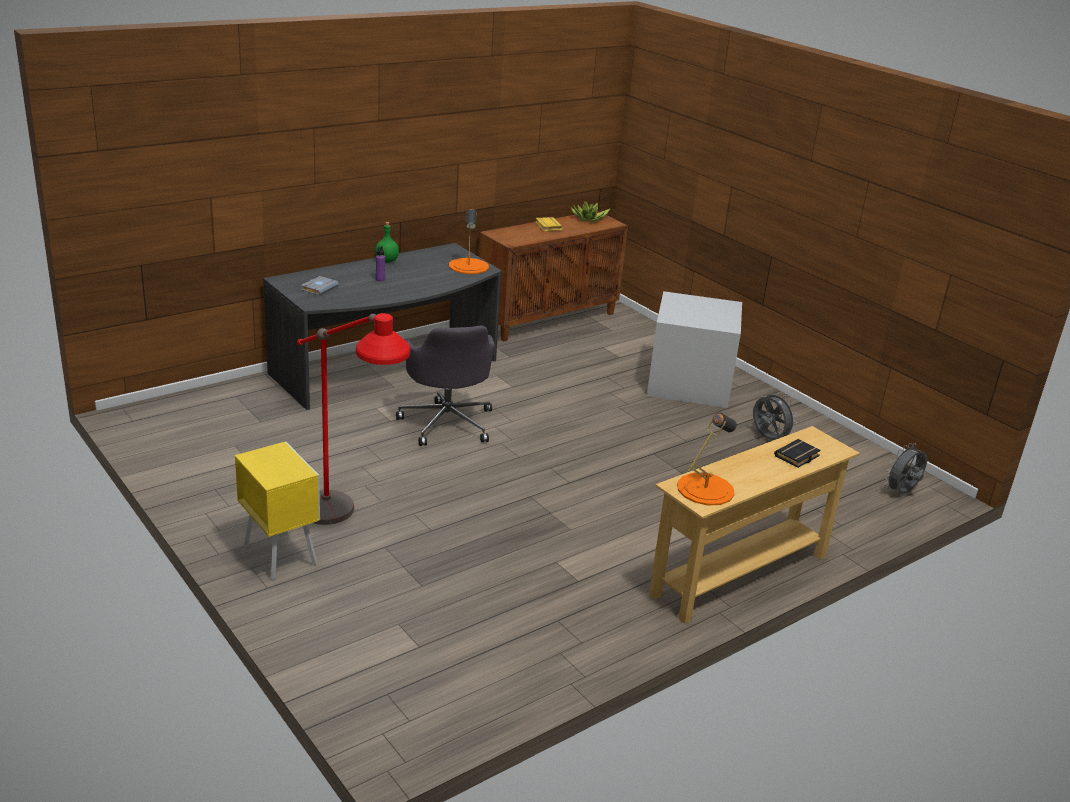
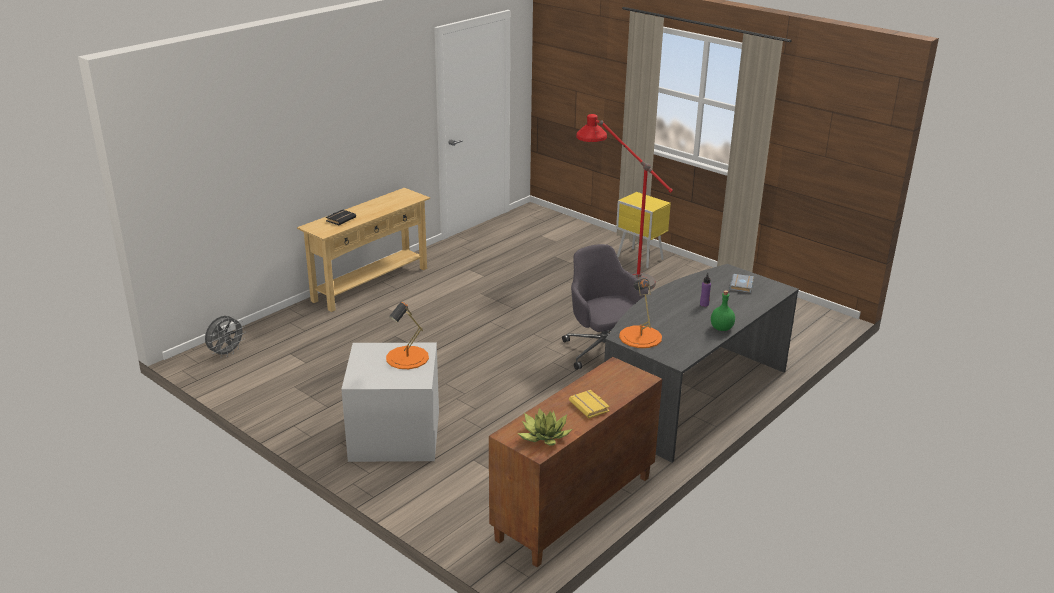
camera: 170 degrees right, 0 degrees up
orange table lamp [677,413,737,505] -> orange table lamp moved to [386,302,429,369]
grey fan [753,391,797,440] -> none

